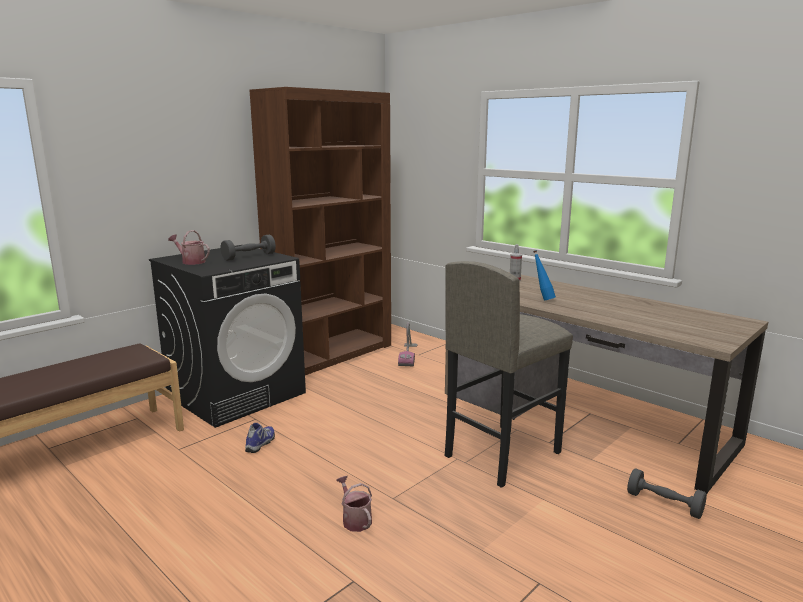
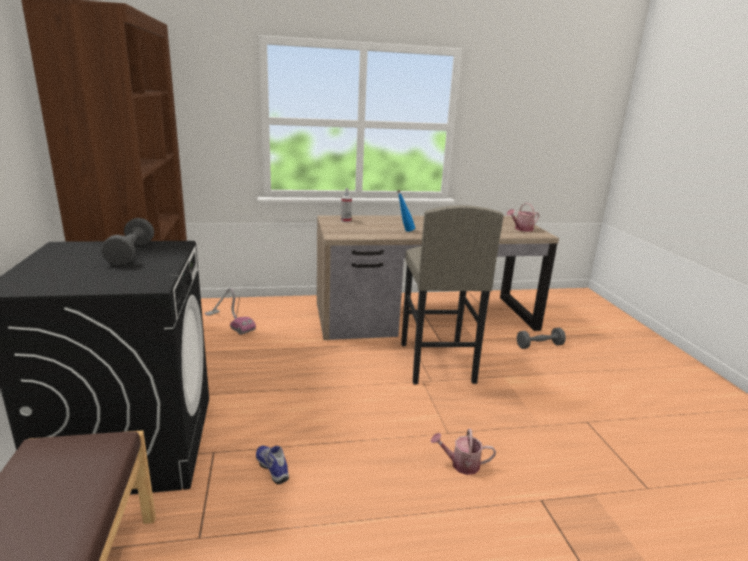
camera: 55 degrees left, 5 degrees up
watering can [168,230,210,265] -> watering can moved to [507,203,539,232]

